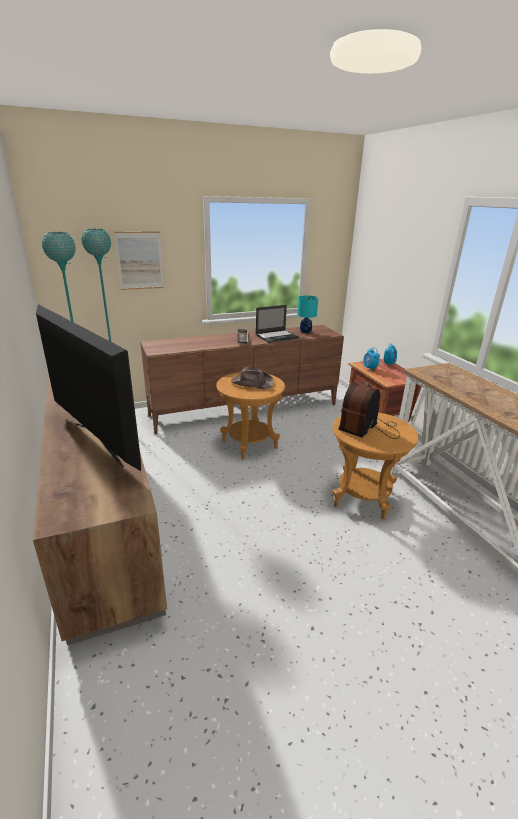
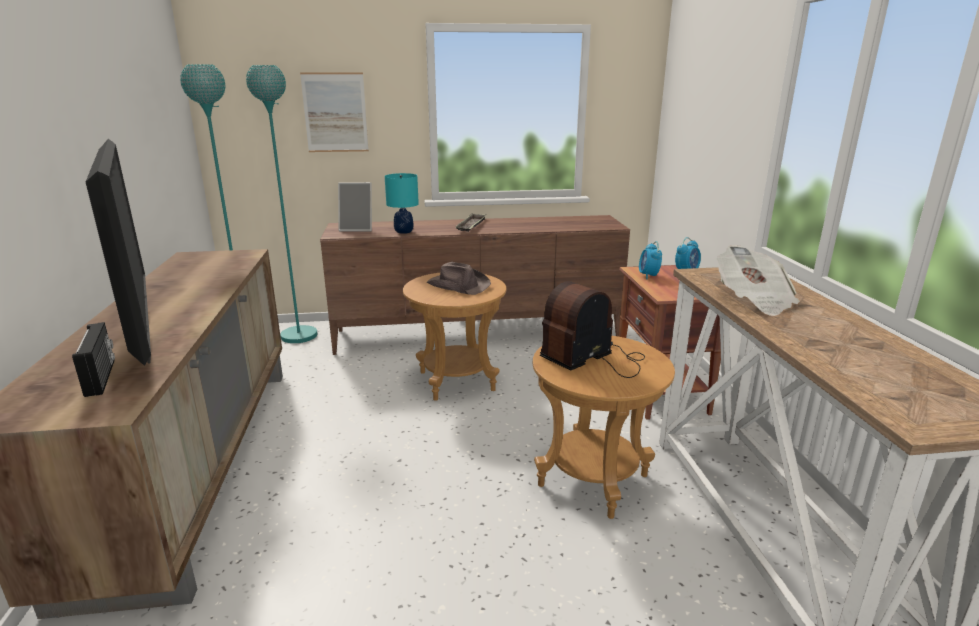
camera: 15 degrees right, 5 degrees down
laptop [255,305,299,343] -> none
turquoise table lamp [297,296,318,333] -> turquoise table lamp moved to [385,173,419,234]
none -> radio [72,322,115,397]
none -> picture frame [338,182,372,231]
none -> newspaper [716,245,800,316]

